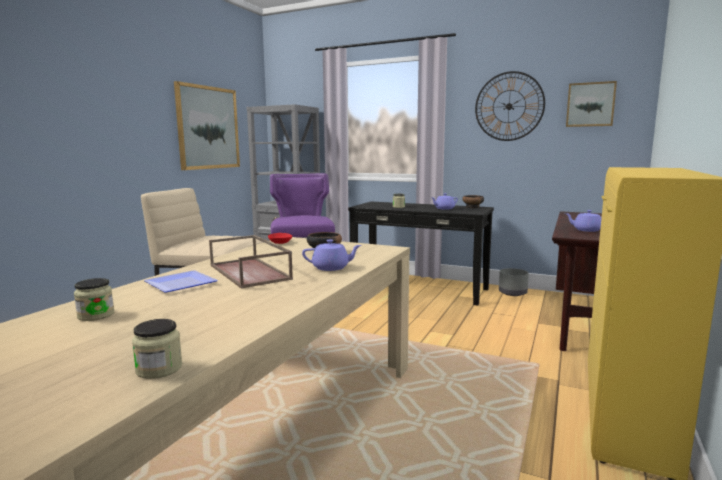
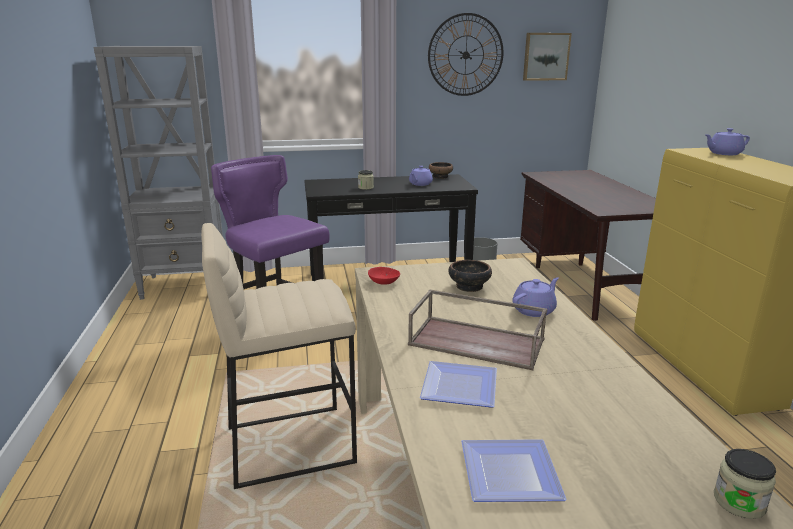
camera: 35 degrees left, 10 degrees up
jar [74,278,114,321] -> plate [461,439,567,502]
picture [174,81,240,170] -> none
purple teapot [565,210,602,232] -> purple teapot moved to [704,128,750,155]

